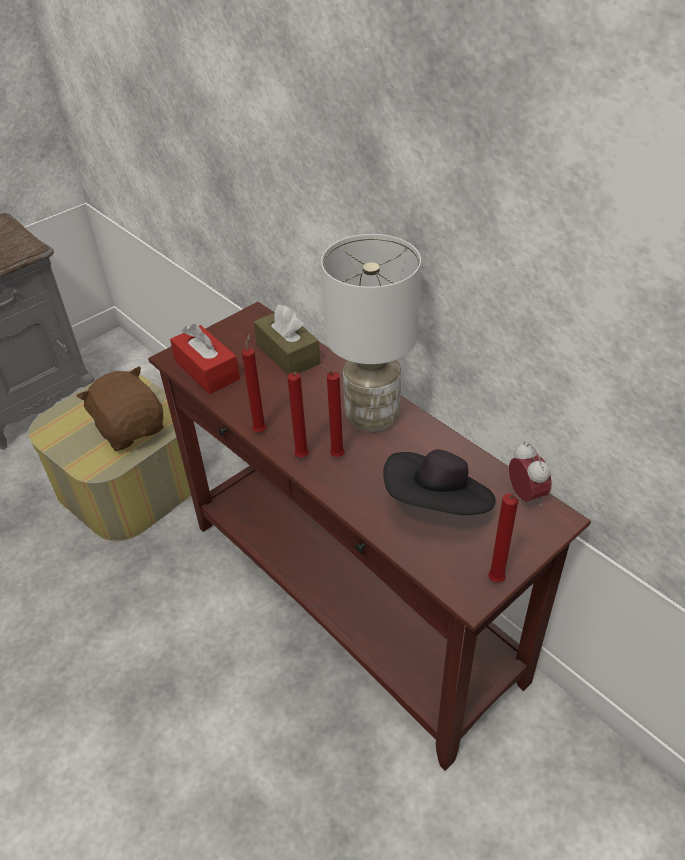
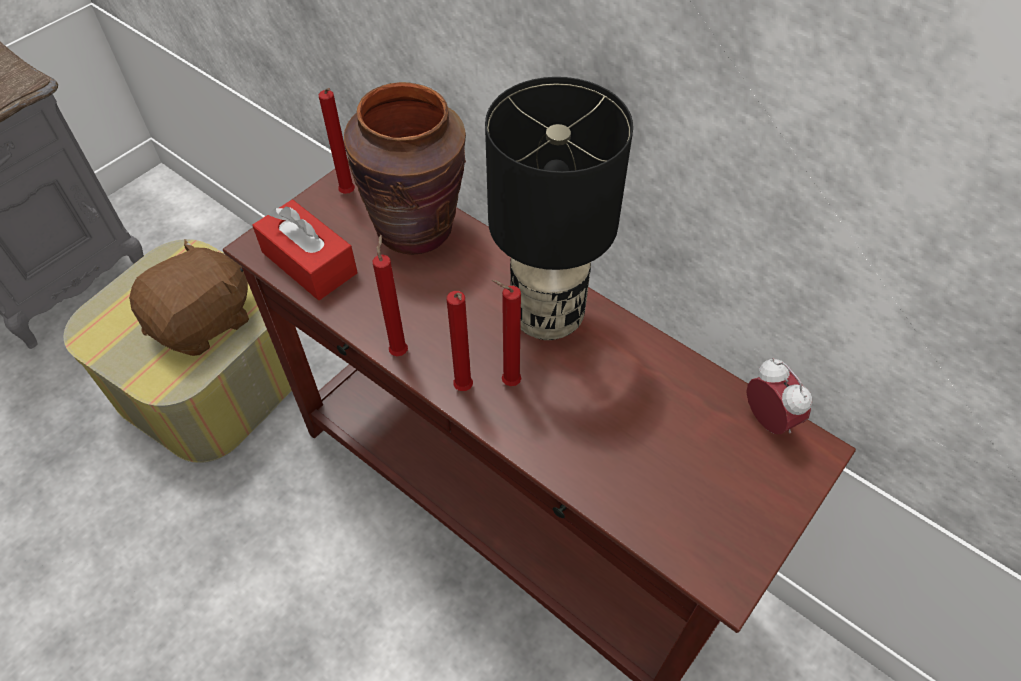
camera: 10 degrees left, 10 degrees up
brown plush toy [76,366,164,451] -> brown plush toy turned 90 degrees clockwise [129,239,249,356]
brown tissue box [254,305,320,375] -> brown vase [344,82,466,255]
white table lamp [321,234,421,432] -> black table lamp [485,77,633,340]
black hat [383,450,496,515] -> none
red candle [488,494,521,583] -> red candle moved to [319,88,355,194]

